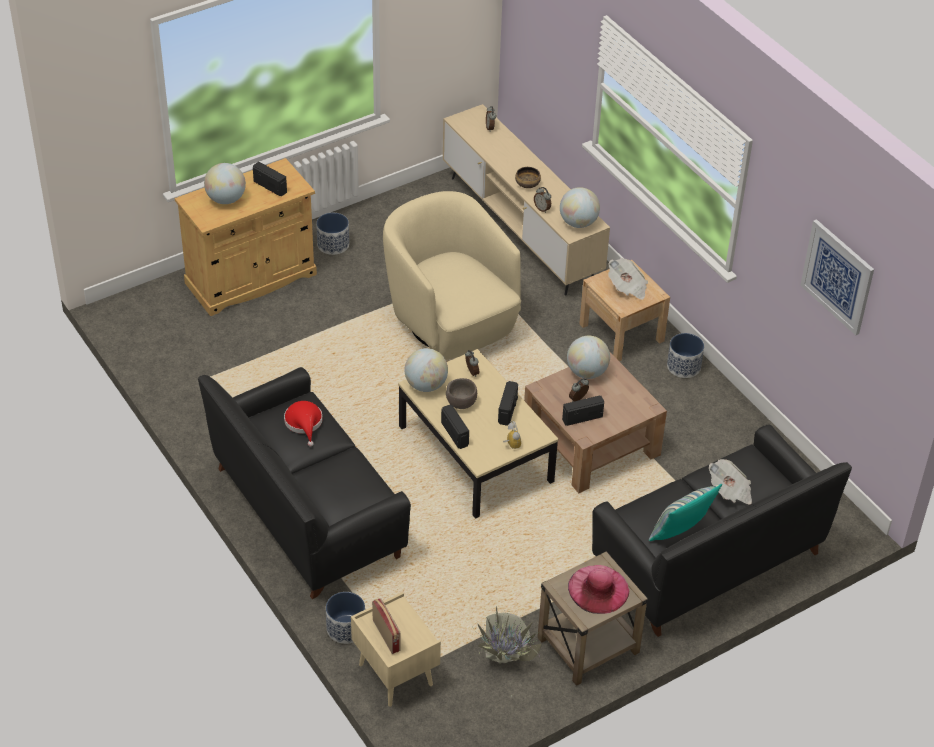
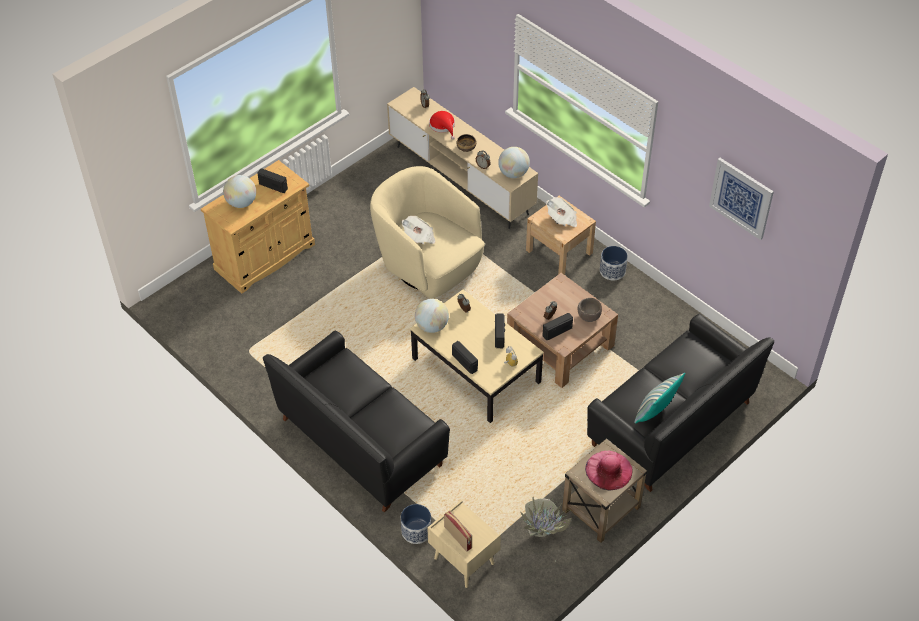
camera: 10 degrees left, 5 degrees up
red hat [284,401,322,447] -> red hat moved to [429,111,455,140]
planter [316,213,349,255] -> none
brown bowl [446,378,477,409] -> brown bowl moved to [578,298,602,322]
globe [567,336,610,379] -> none
newspaper [709,459,752,504] -> newspaper moved to [401,216,435,244]

